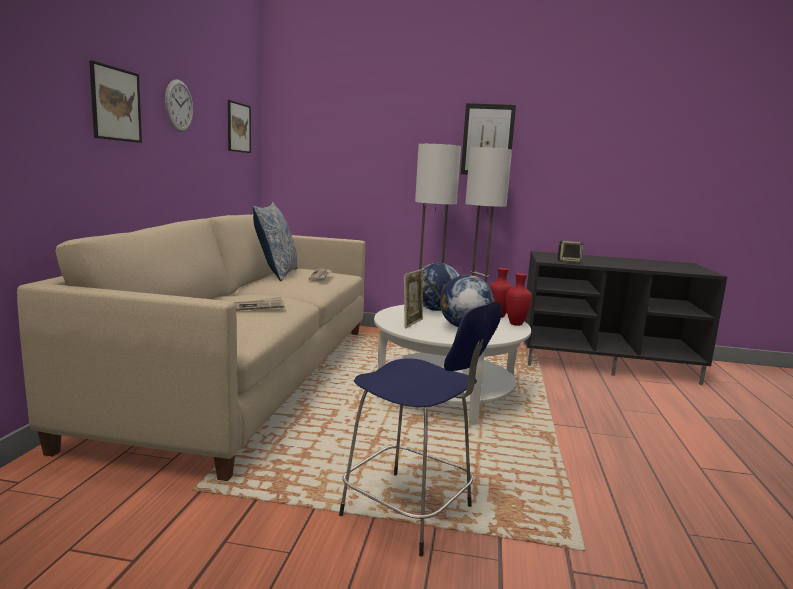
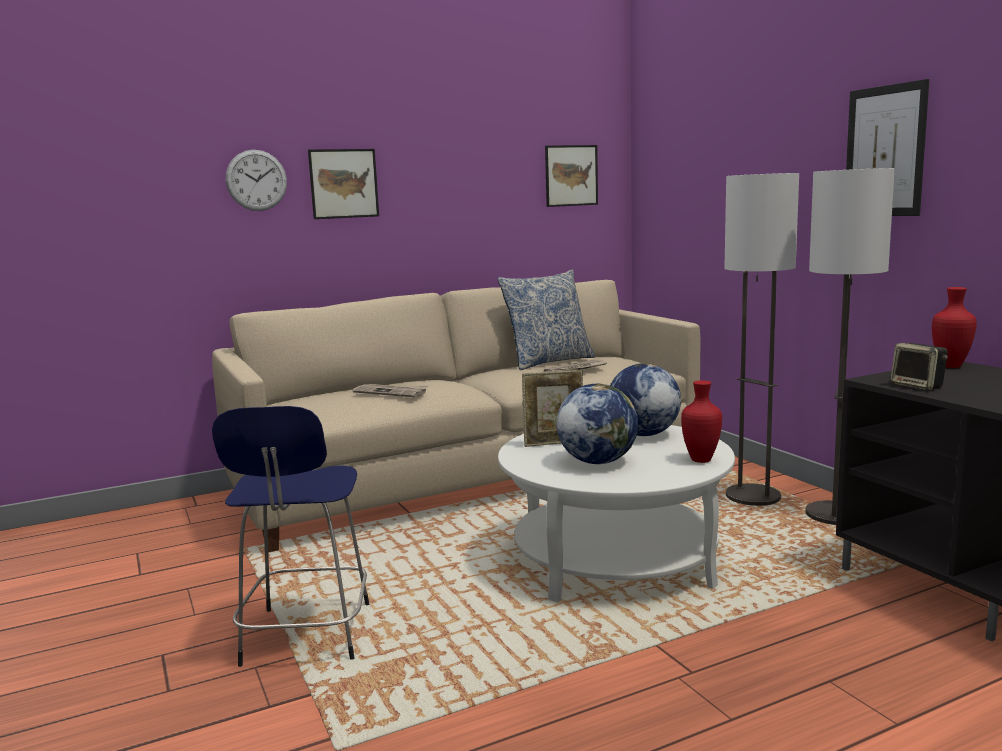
camera: 55 degrees right, 0 degrees up
wall clock [165,79,193,132] -> wall clock moved to [226,150,287,211]
red vase [506,273,532,326] -> red vase moved to [932,287,977,368]

